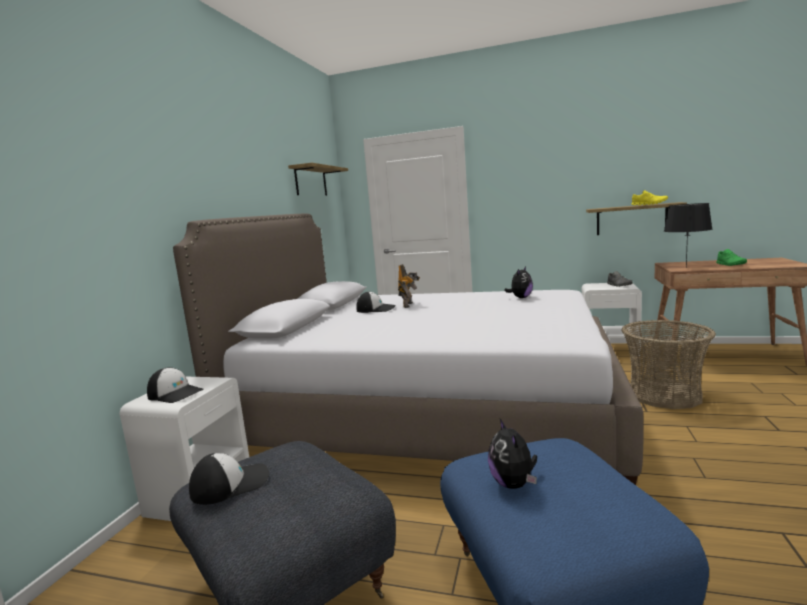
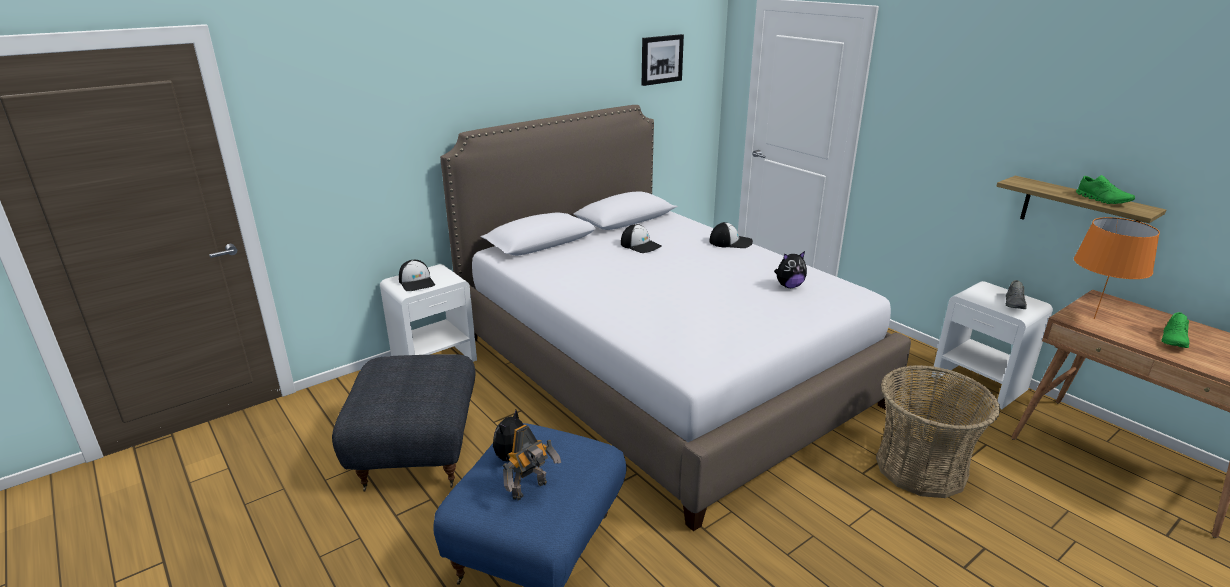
camera: 35 degrees right, 15 degrees up
cap [189,453,269,505] -> cap moved to [710,222,753,248]
shelf [288,163,348,196] -> picture [642,34,684,86]
toy robot [398,264,420,308] -> toy robot moved to [502,425,561,500]
yellow shoe [631,190,668,205] -> green shoe [1076,175,1135,204]
black table lamp [664,203,712,268] -> orange table lamp [1074,217,1160,319]

